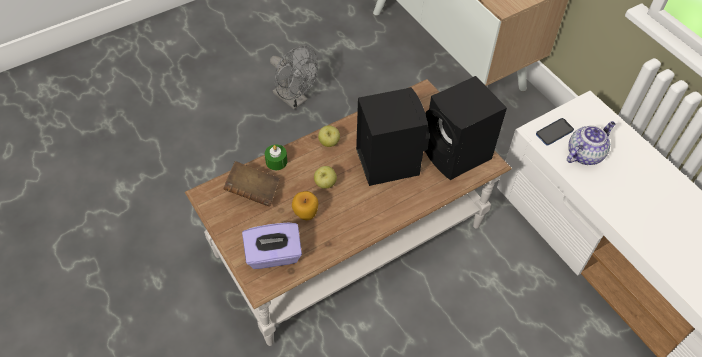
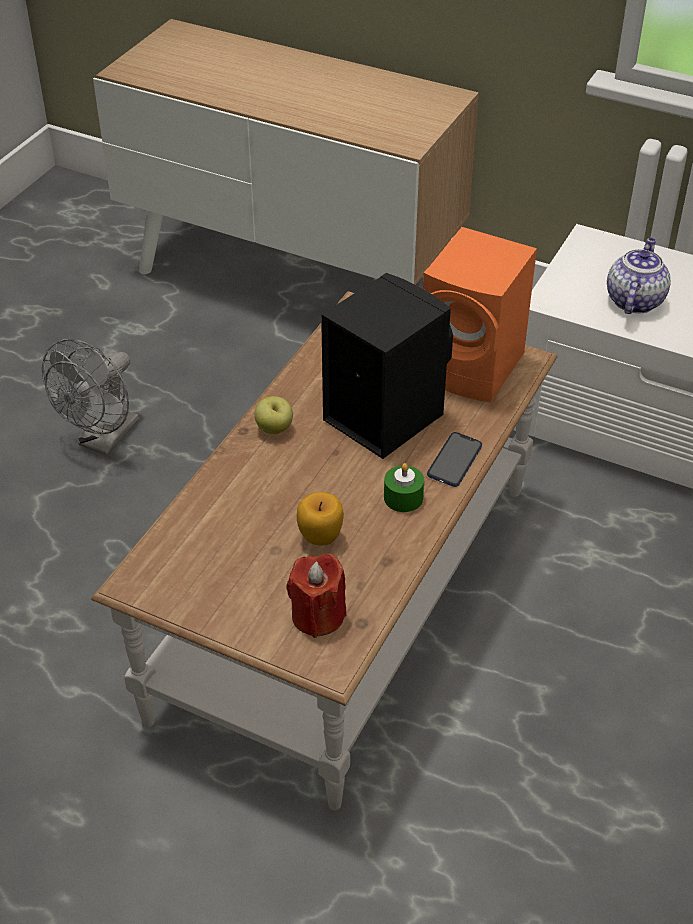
camera: 30 degrees left, 10 degrees down
brown book [223,161,280,207] -> none
purple tissue box [242,223,302,269] -> red candle [286,553,346,638]
green candle [265,144,287,170] -> green candle moved to [384,463,424,512]
grey fan [270,45,318,110] -> grey fan turned 105 degrees clockwise [42,339,139,456]
apple [314,166,337,189] -> none
black speaker [425,76,507,180] -> orange speaker [423,227,537,402]
phone [536,118,574,145] -> phone moved to [427,432,482,487]

